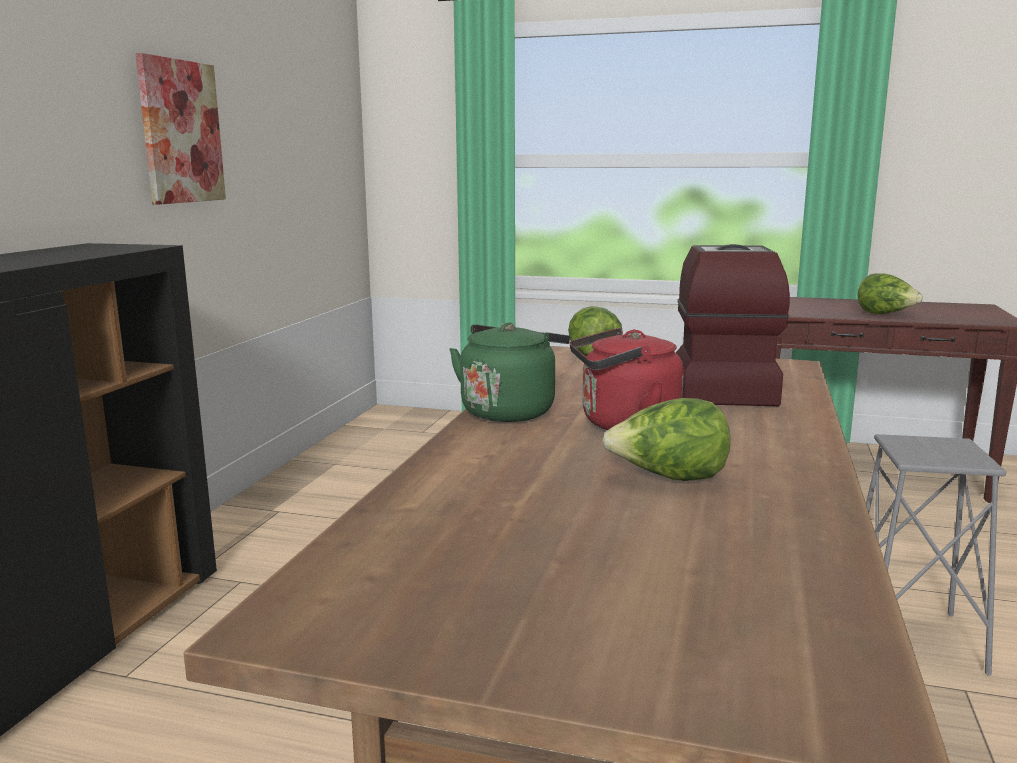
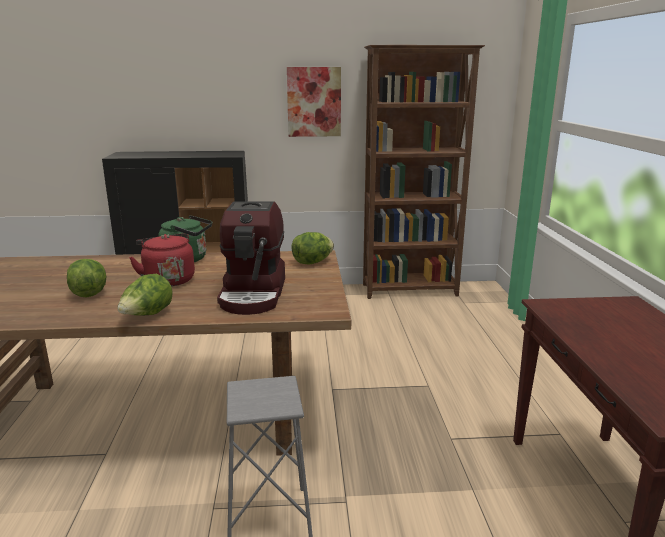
camera: 70 degrees right, 5 degrees up
coffee machine [676,244,790,406] -> coffee machine turned 105 degrees clockwise [217,201,285,315]
lettuce [858,273,923,314] -> lettuce moved to [117,274,173,316]
none -> brown bookcase [363,45,485,299]

